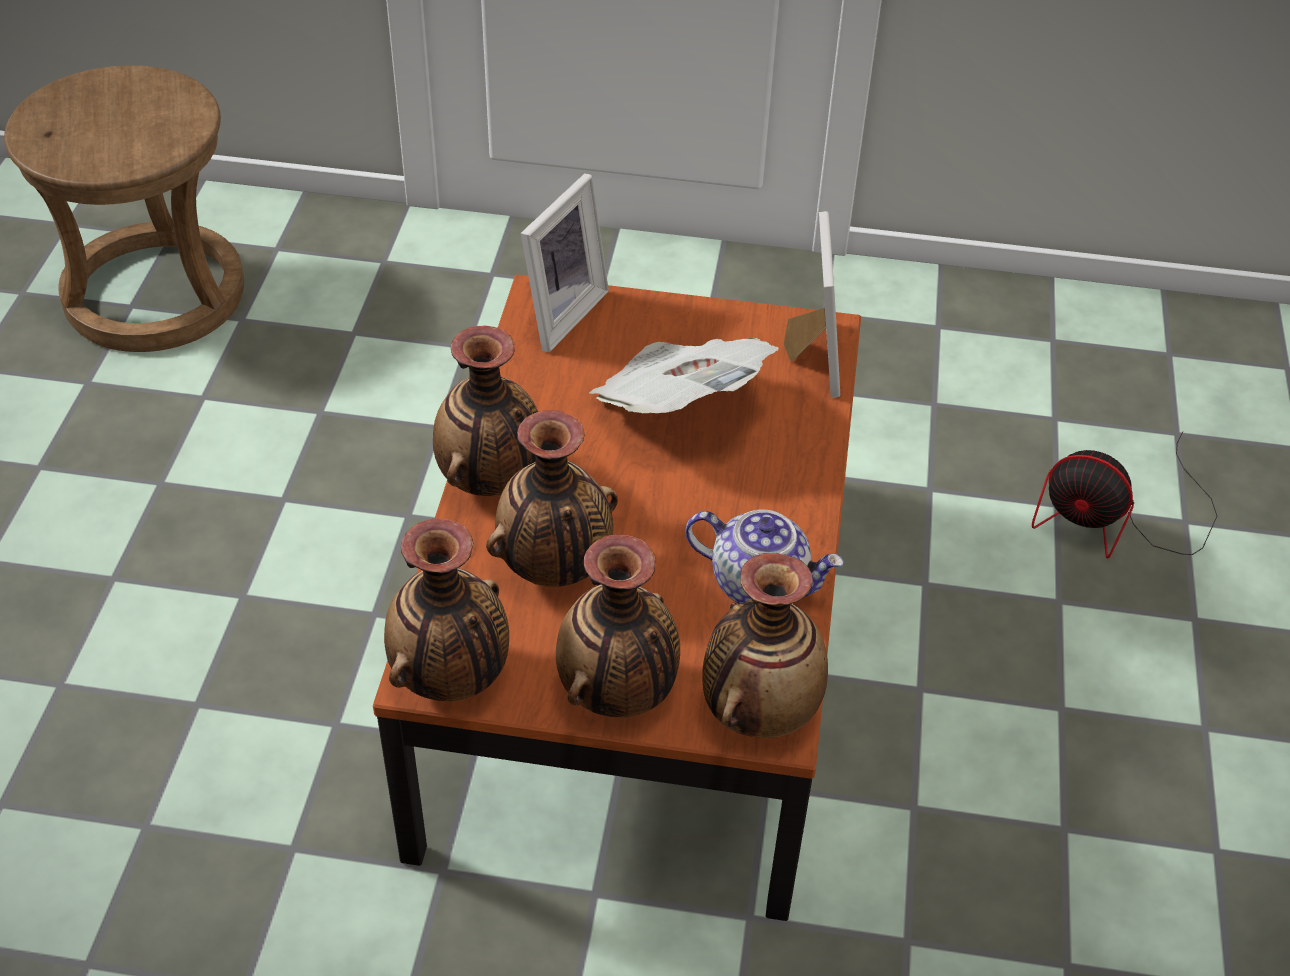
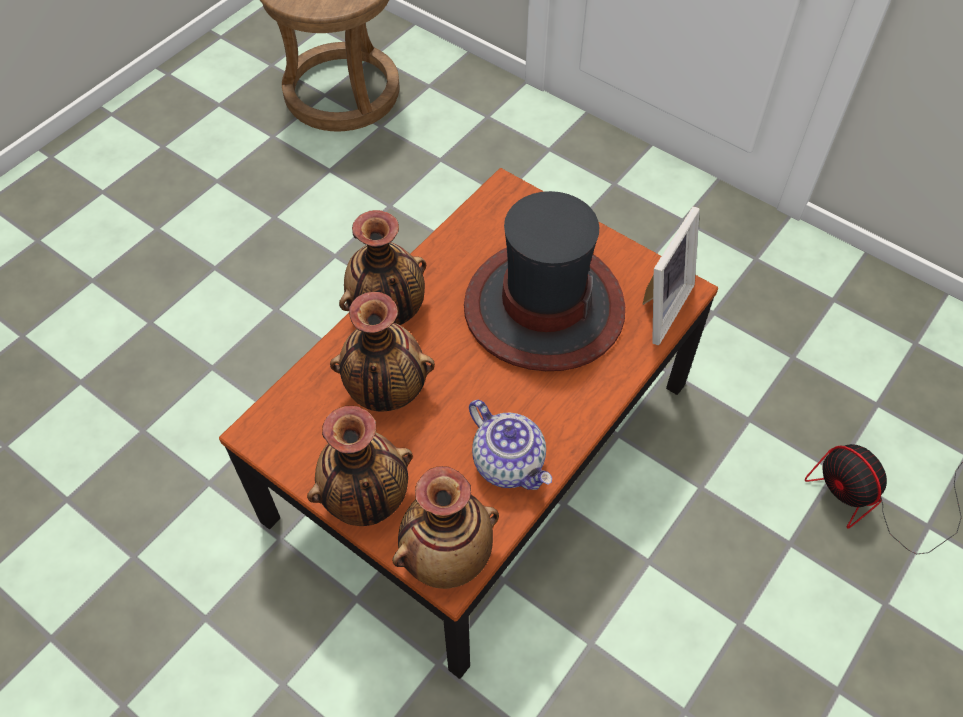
camera: 30 degrees right, 10 degrees up
vase [384,518,509,702] -> none
picture frame [521,173,609,352] -> none
newspaper [589,338,779,413] -> hat [464,191,625,371]

